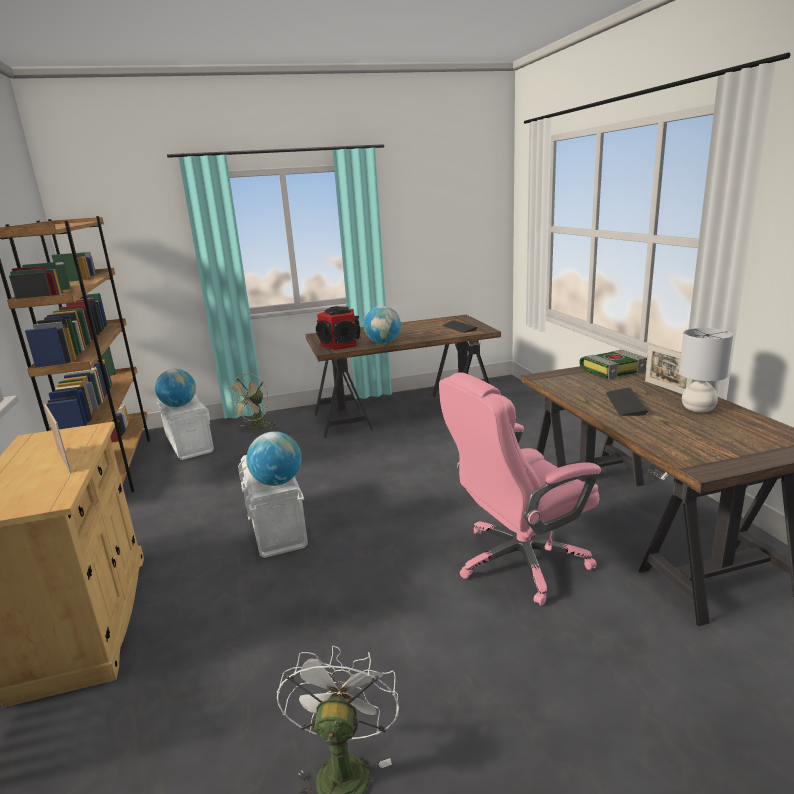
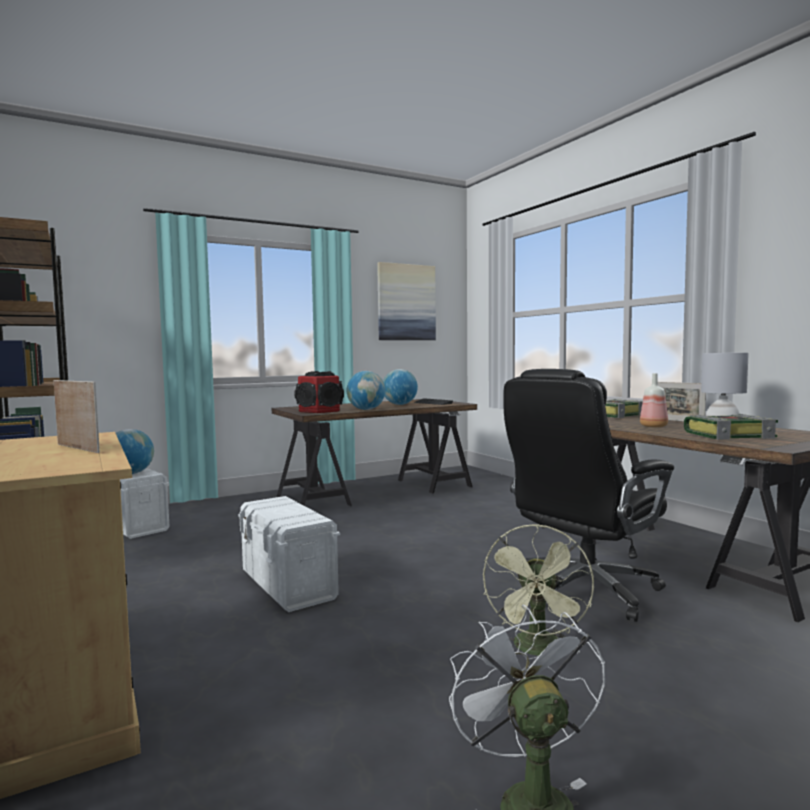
camera: 15 degrees left, 15 degrees down
green fan [227,373,277,430] -> green fan moved to [483,524,594,656]
globe [246,431,302,486] -> globe moved to [383,369,418,405]
pink office chair [439,372,601,606] -> black office chair [503,369,674,622]
keyboard [606,387,648,416] -> bottle [640,373,668,428]
none -> picture [377,262,436,340]
none -> book [684,414,778,440]

